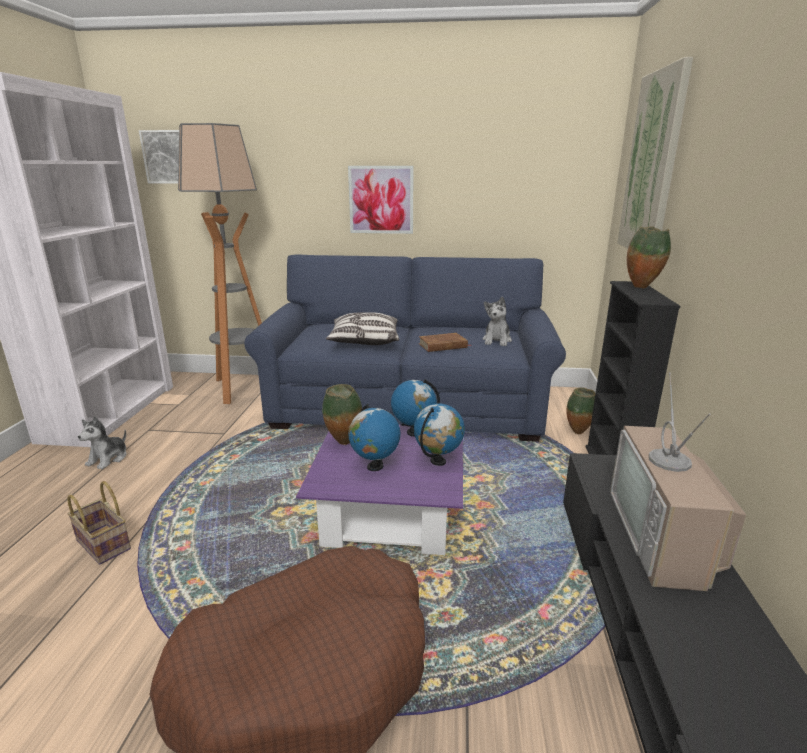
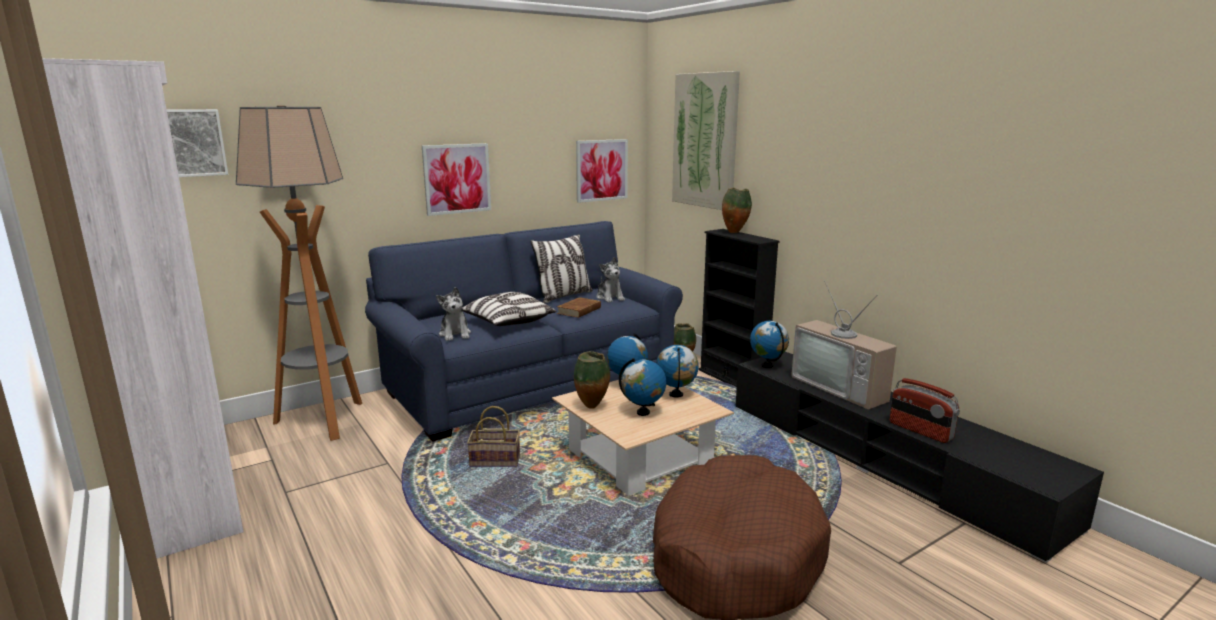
camera: 40 degrees left, 5 degrees down
basket [67,481,131,565] -> basket moved to [467,406,520,467]
plush toy [78,416,126,470] -> plush toy moved to [436,287,471,341]
purple coffee table [296,425,463,555] -> beige coffee table [552,380,734,496]
none -> pillow [530,234,593,304]
none -> picture [576,139,628,203]
none -> globe [750,321,789,368]
none -> radio [890,378,960,443]

